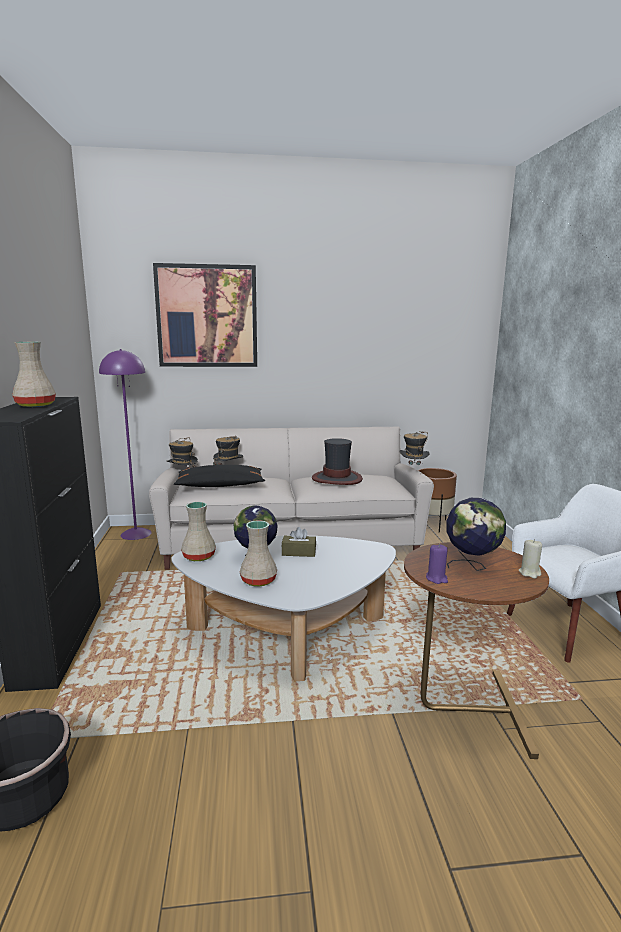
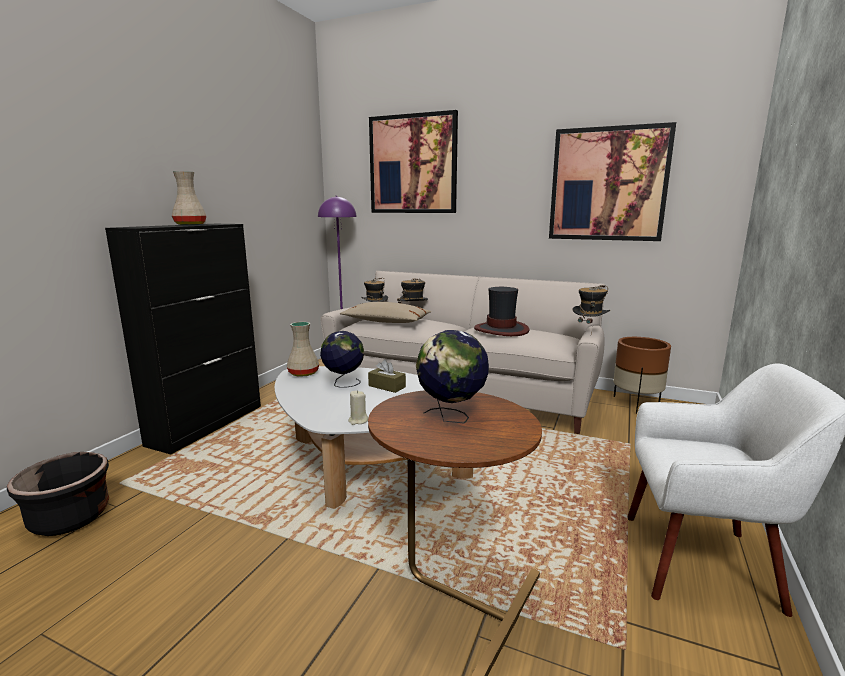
camera: 30 degrees right, 0 degrees up
black pillow [174,465,265,487] -> beige pillow [340,302,431,323]
beige vase [240,520,277,587] -> none
purple candle [426,544,448,584] -> none
beige candle [519,539,542,579] -> beige candle moved to [348,390,368,425]
none -> picture [549,122,676,241]

